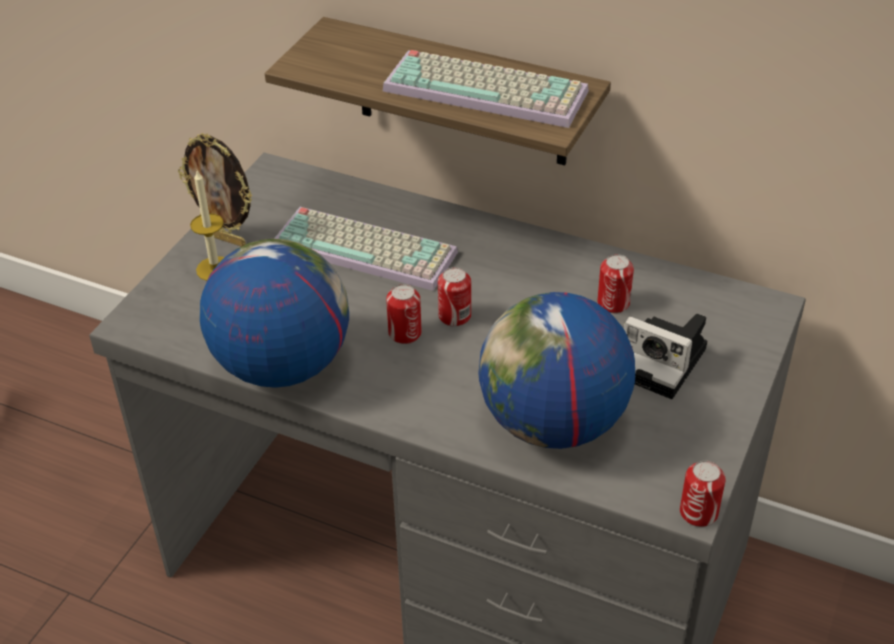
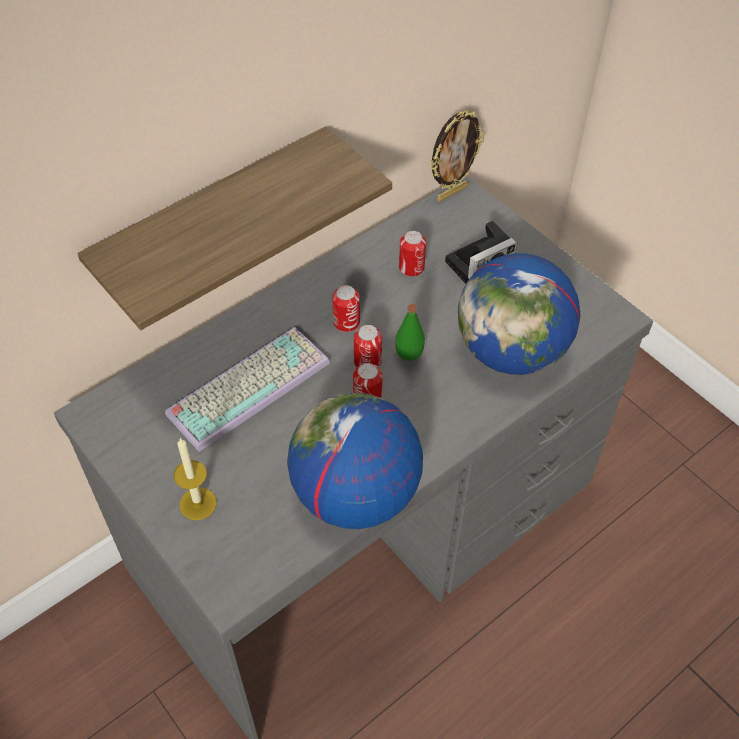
camera: 65 degrees left, 10 degrees up
picture frame [178,133,252,247] -> picture frame moved to [430,111,484,201]
keyboard [383,50,589,128] -> none
can [680,461,725,527] -> can moved to [332,285,360,332]
none -> green bottle [395,304,425,360]

